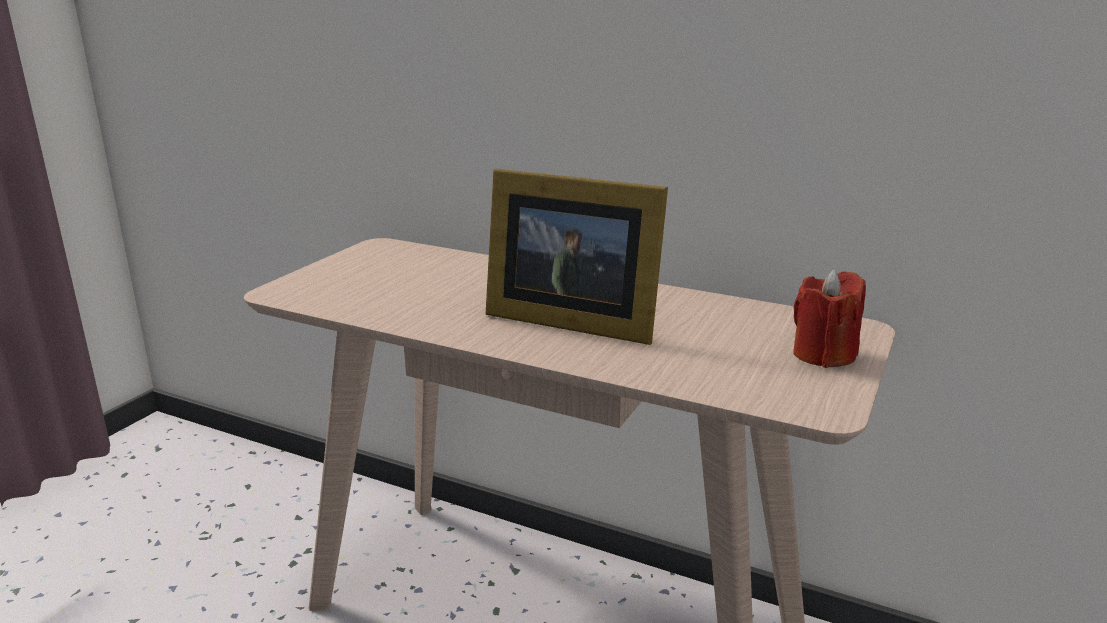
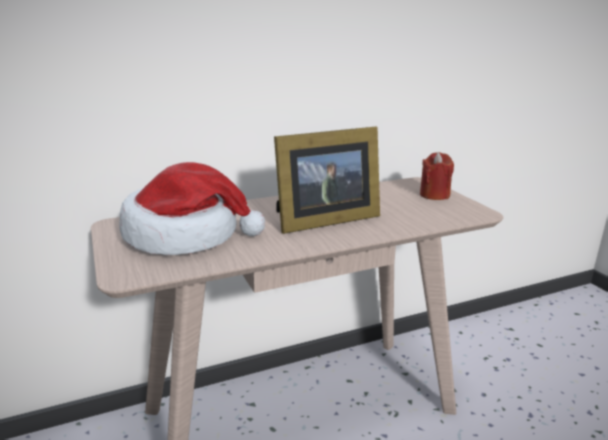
camera: 50 degrees left, 0 degrees up
none -> hat [120,162,265,255]

